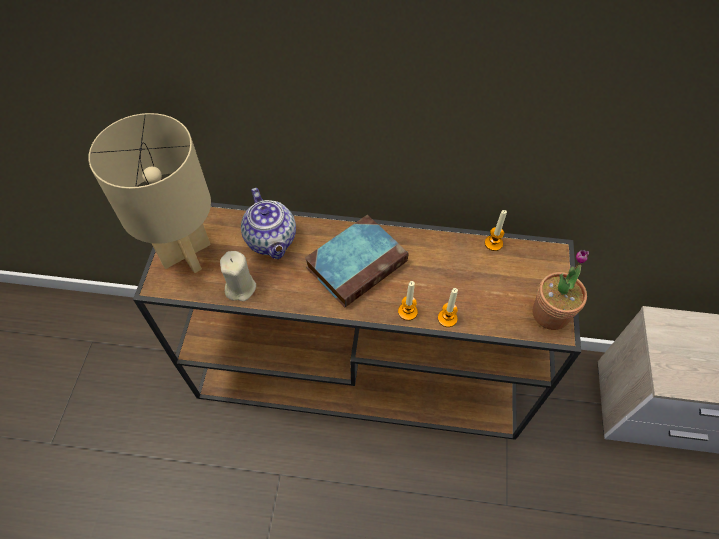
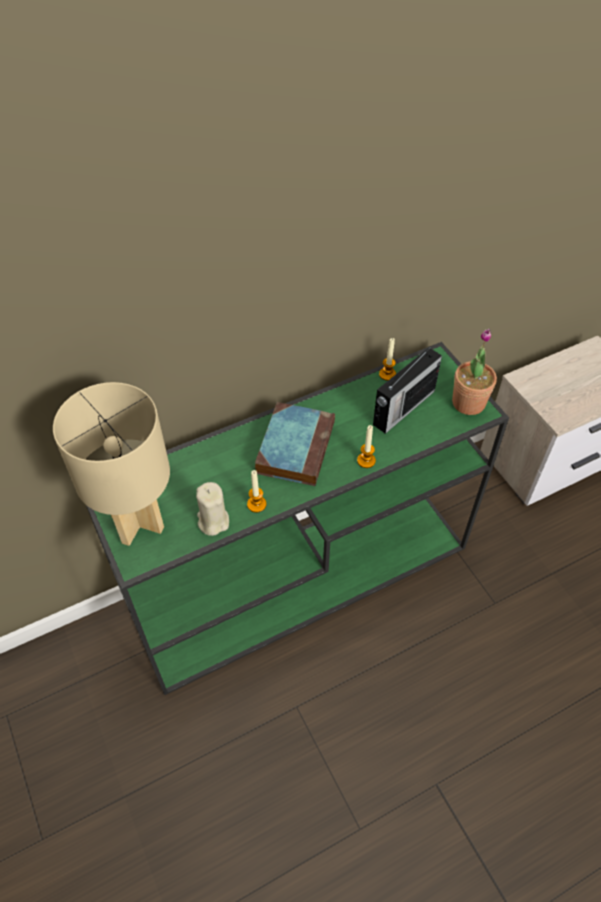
camera: 35 degrees left, 5 degrees down
brown console table [133,202,581,440] -> green console table [86,342,509,695]
teapot [241,188,296,259] -> none
candle [438,288,458,327] -> candle moved to [247,470,266,513]
none -> radio [373,346,442,434]

